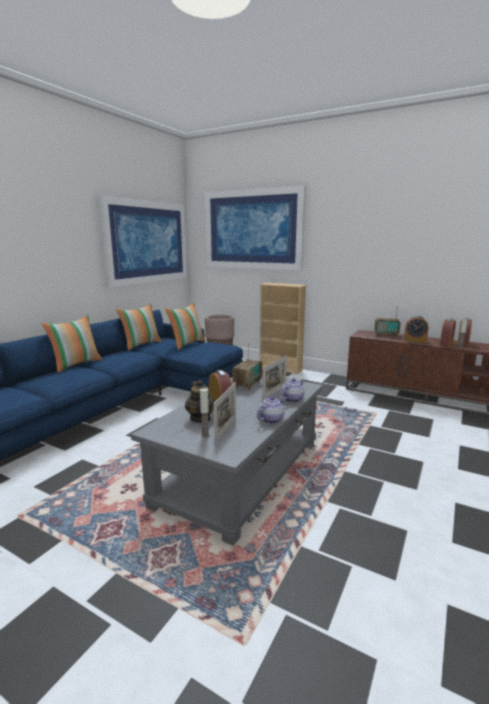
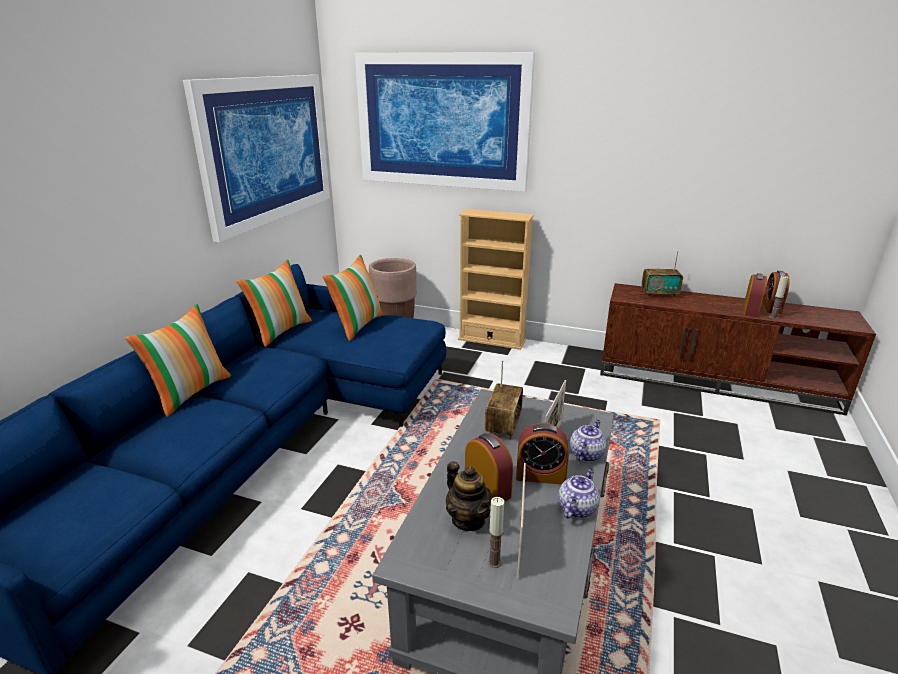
camera: 10 degrees left, 10 degrees up
alarm clock [404,316,429,343] -> alarm clock moved to [516,423,569,485]

